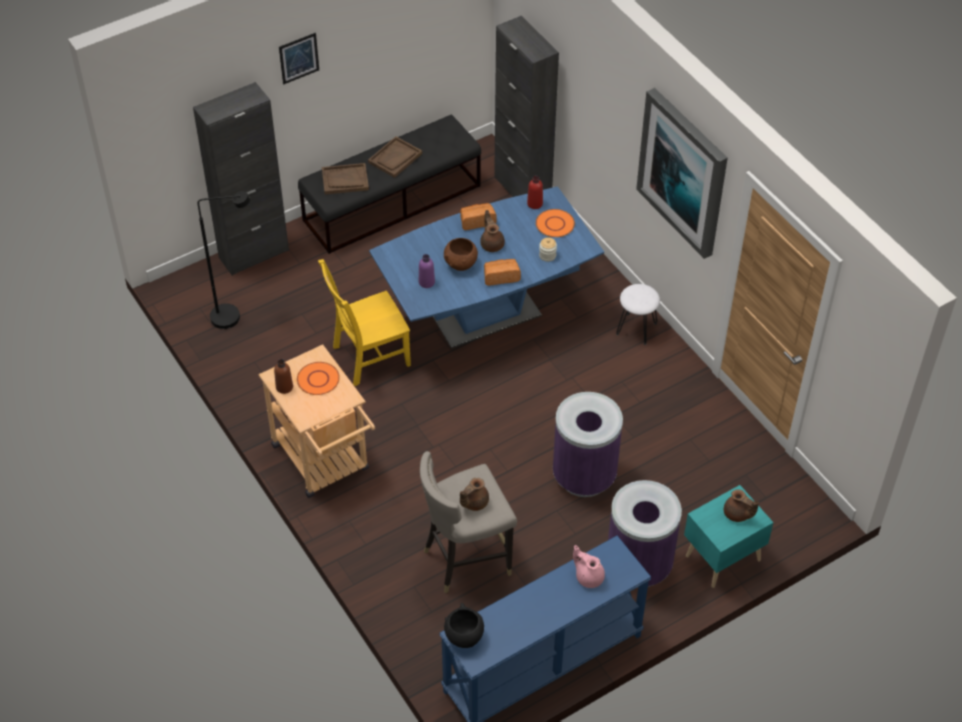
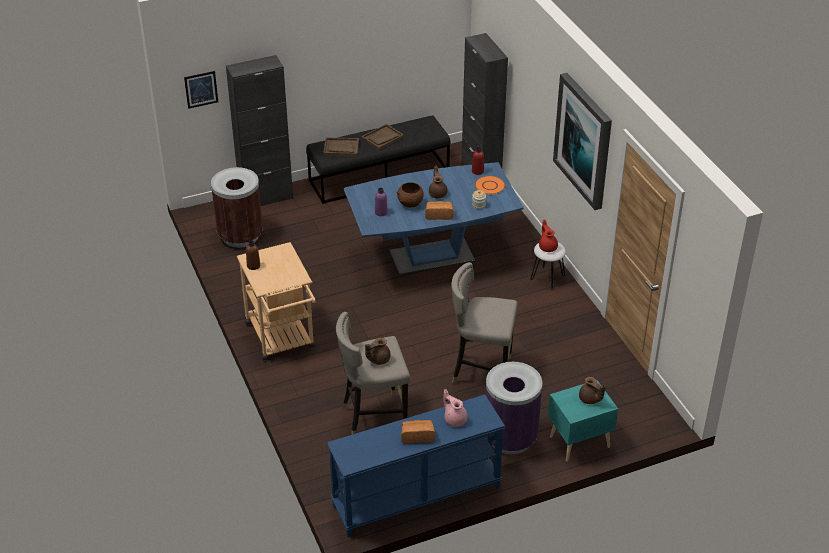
camera: 10 degrees right, 10 degrees down
black floor lamp [198,191,250,329] -> brown trash can [211,167,263,248]
picture [279,33,319,84] -> picture moved to [184,71,218,109]
orange plate [297,362,340,395] -> none
yellow chair [318,259,411,386] -> none
black bowl [444,603,484,648] -> none
bread [460,203,497,230] -> bread moved to [401,420,435,444]
purple trash can [553,392,623,497] -> grey stool [451,262,518,384]
none -> red teapot [539,219,558,252]

